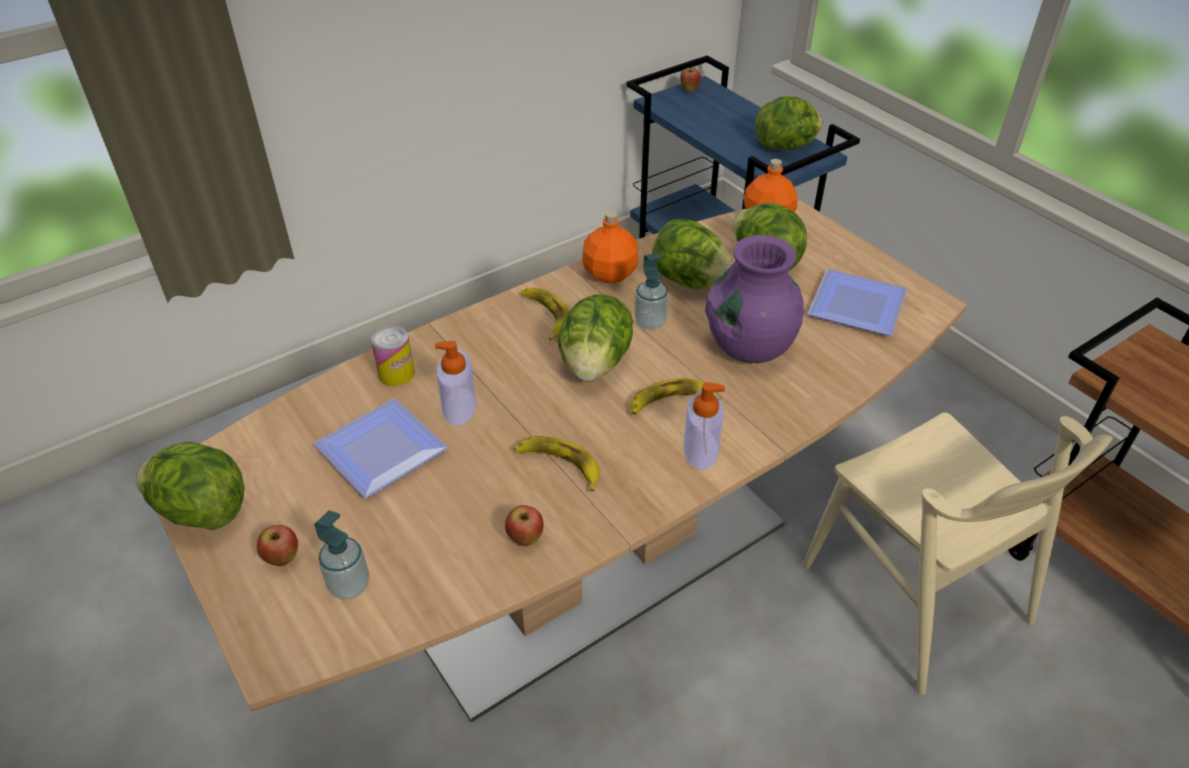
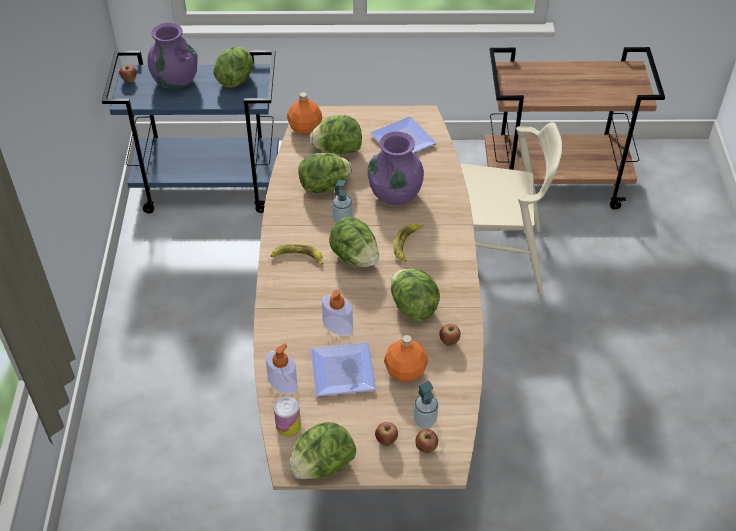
camera: 55 degrees left, 5 degrees up
can [371,326,415,386] -> can moved to [274,396,301,436]
banana [514,436,600,491] -> lettuce [391,268,440,321]
orange bottle [582,211,638,284] -> orange bottle moved to [384,335,428,382]
soap dispenser [684,382,725,470] -> soap dispenser moved to [265,343,298,394]
none -> purple vase [148,23,198,90]
none -> apple [416,430,438,453]

